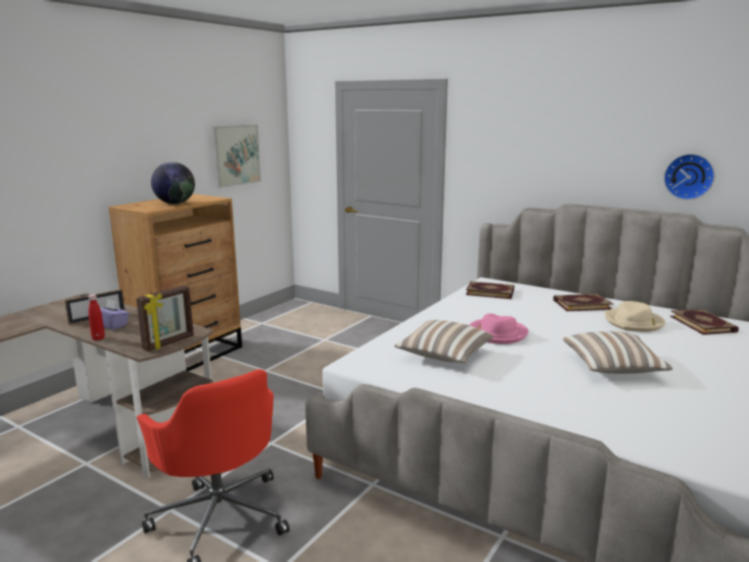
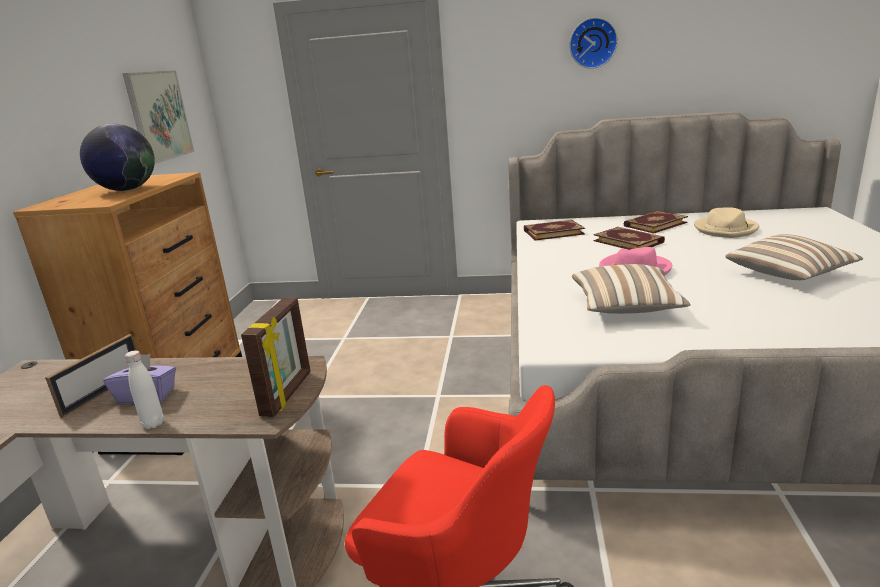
camera: 25 degrees left, 5 degrees up
red bottle [88,295,105,341] -> white bottle [125,350,164,429]
wall clock [664,154,715,200] -> wall clock moved to [569,18,618,69]
book [670,309,739,335] -> book moved to [593,227,665,250]

